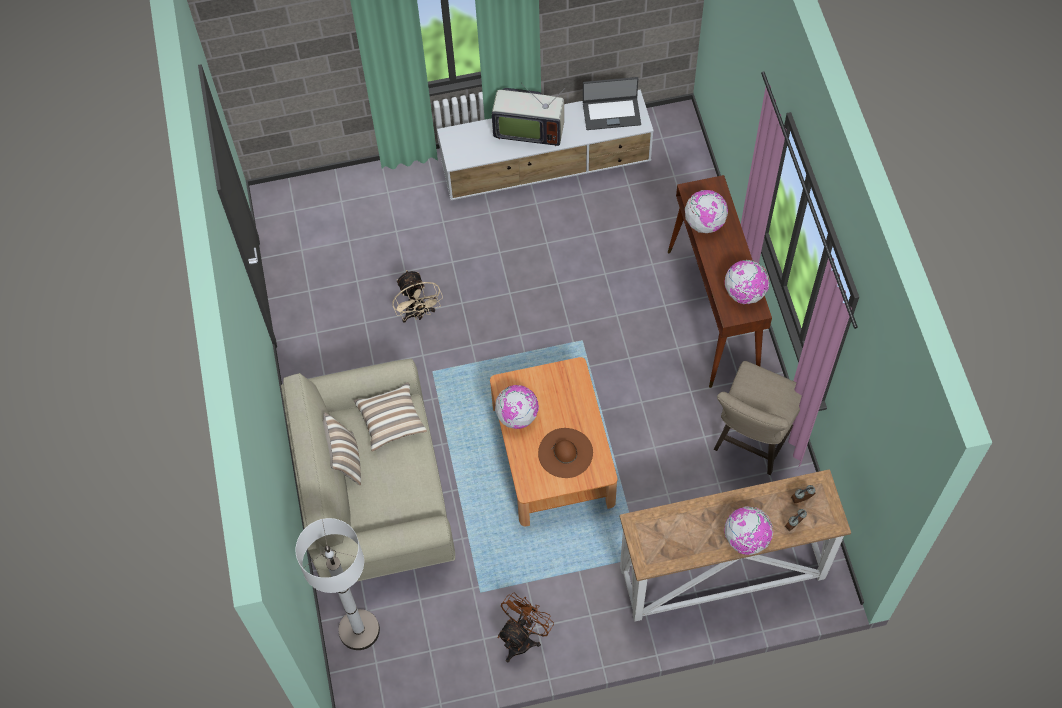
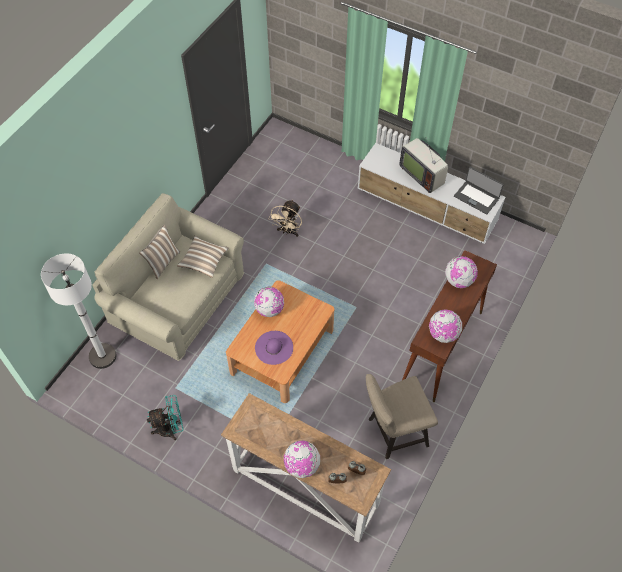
camera: 40 degrees right, 5 degrees down
brown fan [497,593,554,662] -> turquoise fan [147,395,183,440]
brown hat [538,428,593,478] -> purple hat [255,331,293,365]

